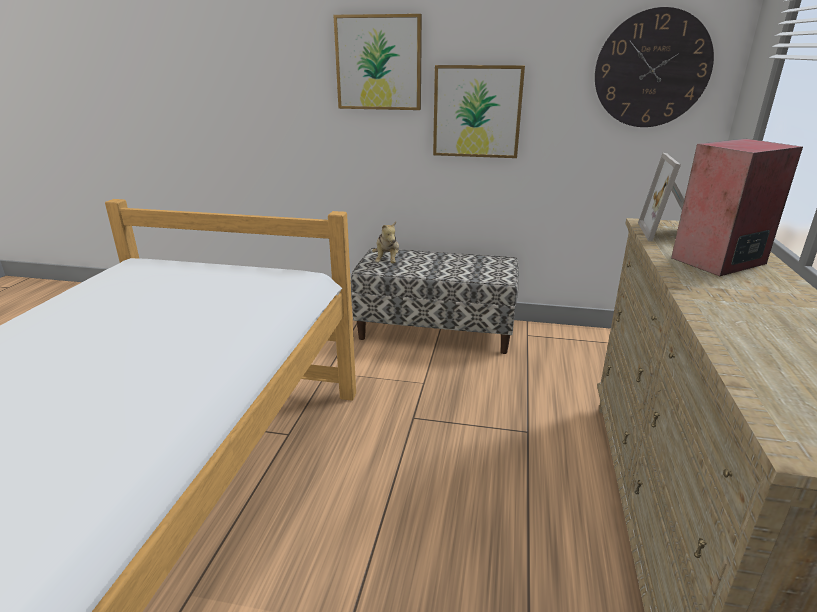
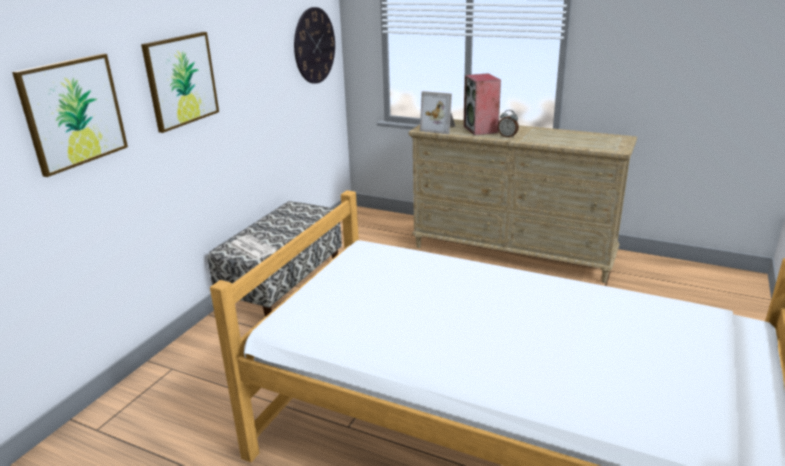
camera: 75 degrees left, 0 degrees up
plush toy [372,221,399,264] -> newspaper [230,235,277,260]
picture [433,65,525,158] -> picture moved to [12,54,128,177]
none -> alarm clock [498,110,519,138]

